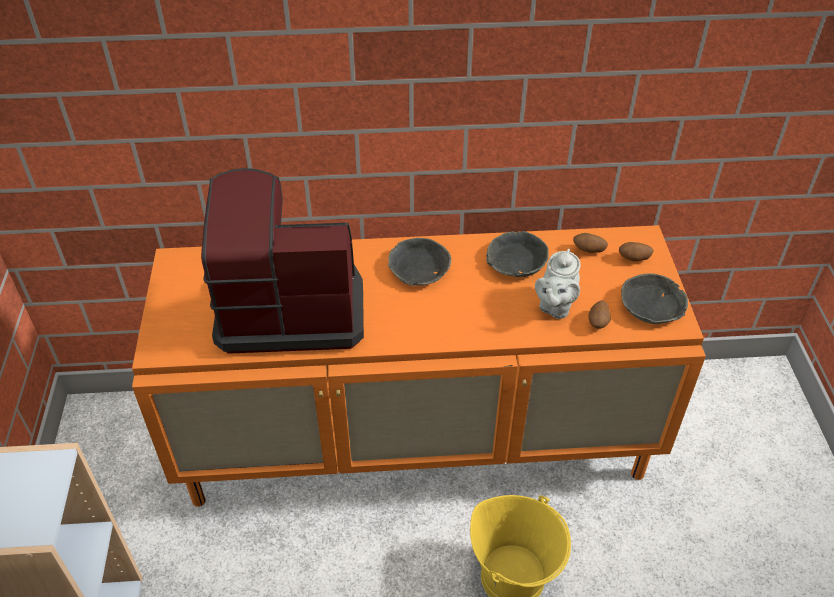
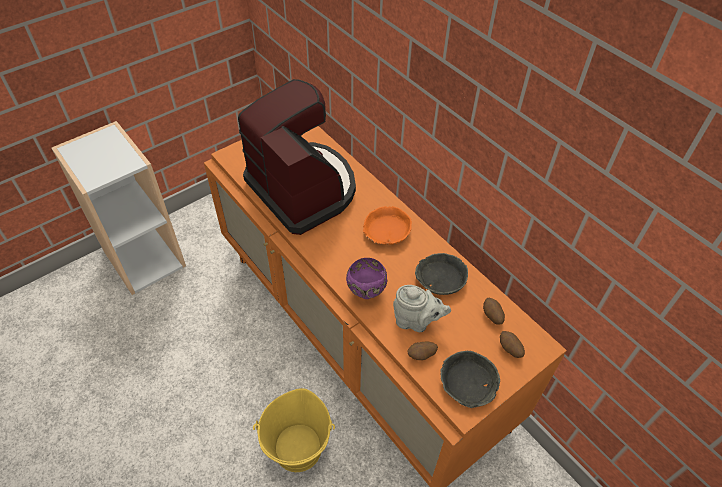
camera: 55 degrees right, 5 degrees up
grey bowl [388,238,451,286] -> orange bowl [363,206,412,245]
grey teapot [535,249,581,319] -> grey teapot turned 150 degrees counterclockwise [393,285,451,332]
none -> purple bowl [346,258,387,299]

